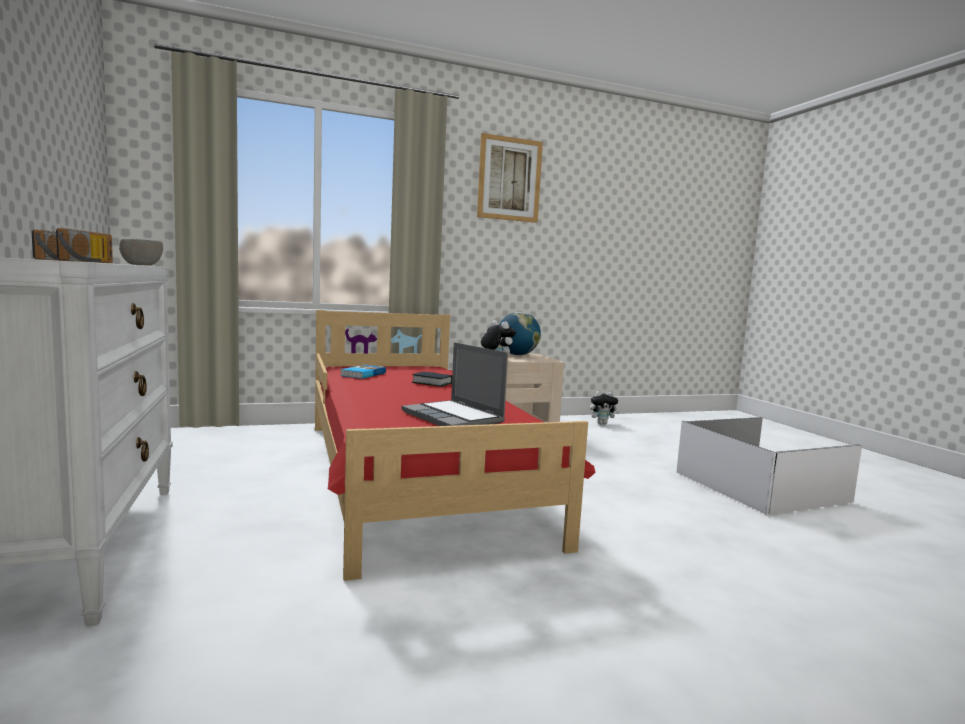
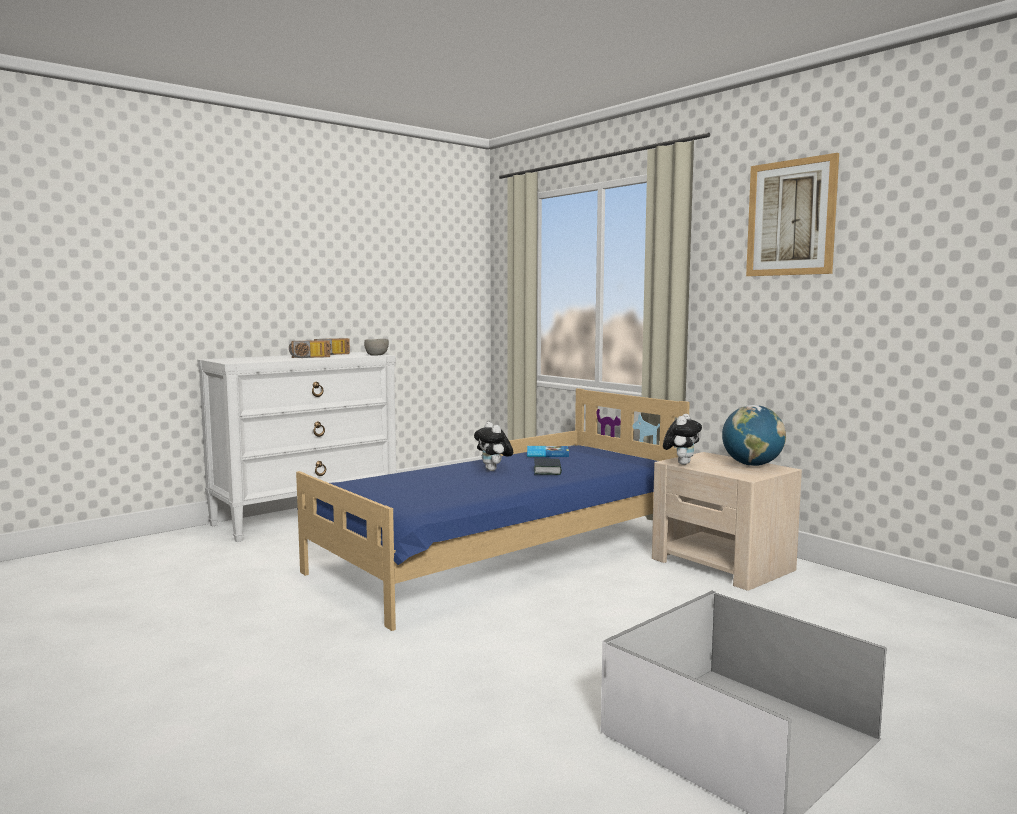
camera: 70 degrees right, 0 degrees up
red bed [315,310,596,581] -> blue bed [296,388,690,631]
laptop [402,342,508,426] -> none
plush toy [590,391,620,424] -> plush toy moved to [474,422,513,471]

